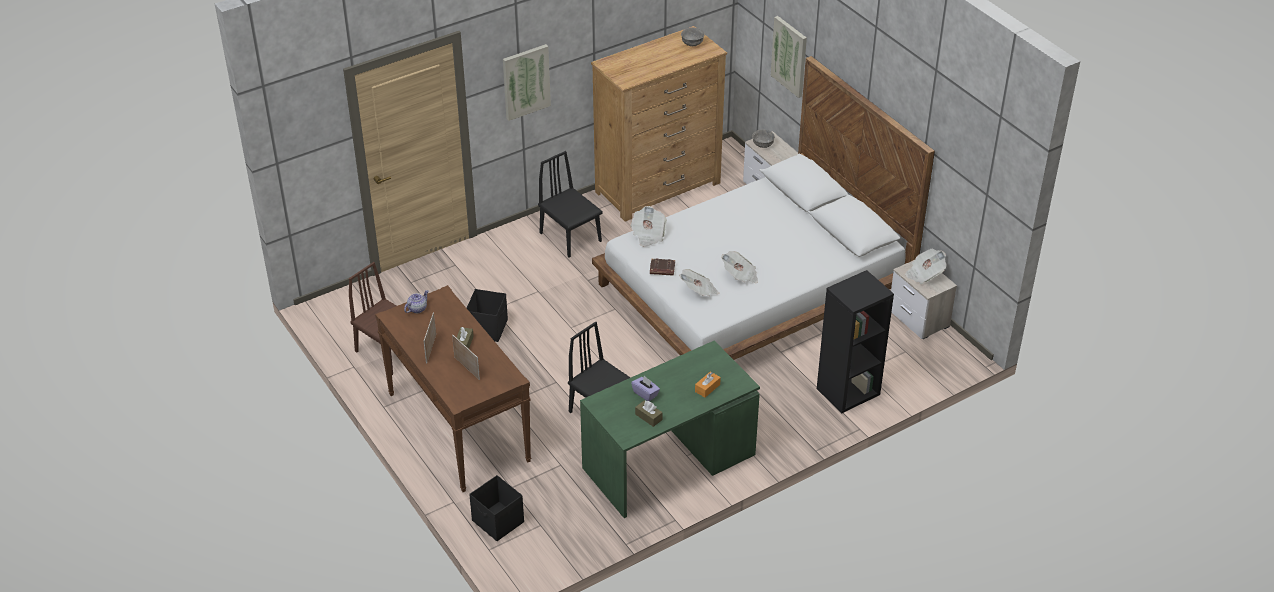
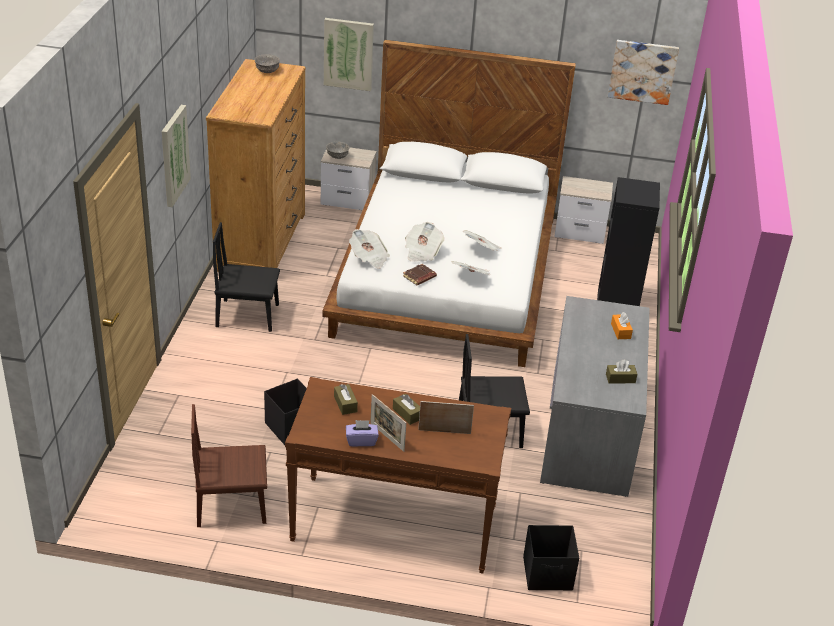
camera: 50 degrees left, 5 degrees down
teapot [404,290,429,313] -> none
green desk [580,341,760,518] -> grey desk [540,296,650,497]
purple tissue box [631,376,660,401] -> purple tissue box moved to [346,420,379,446]
newspaper [905,249,947,284] -> newspaper moved to [405,222,444,262]
none -> brown tissue box [334,384,358,415]
none -> picture [608,40,679,105]

